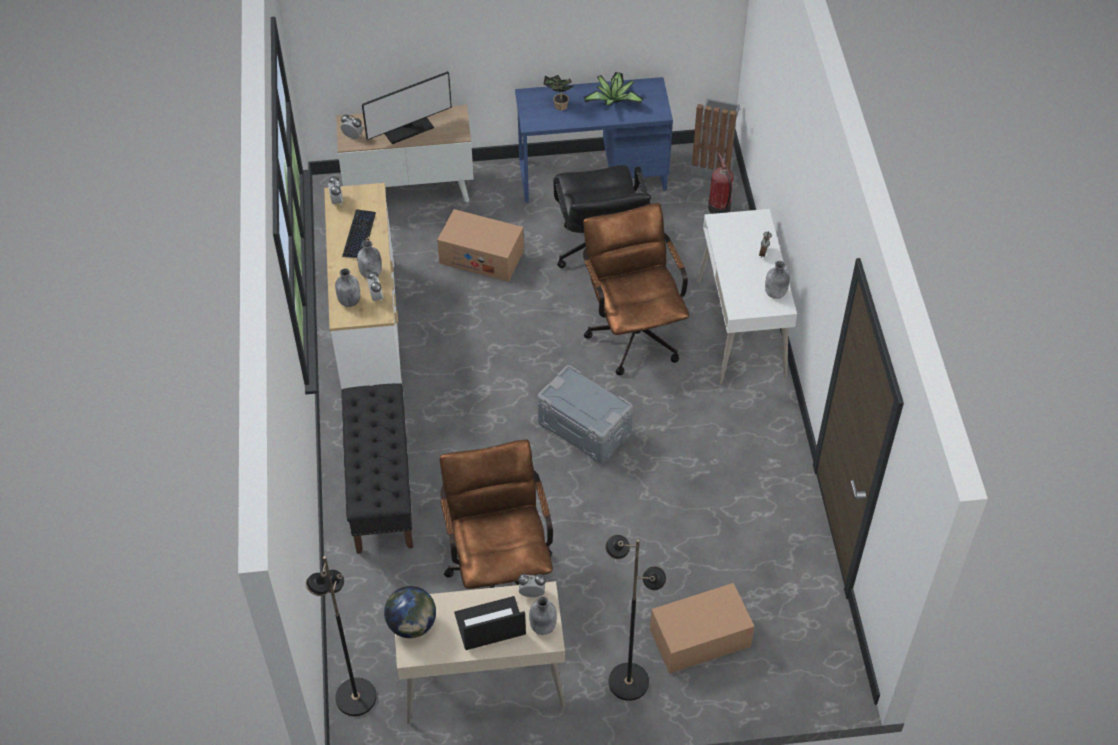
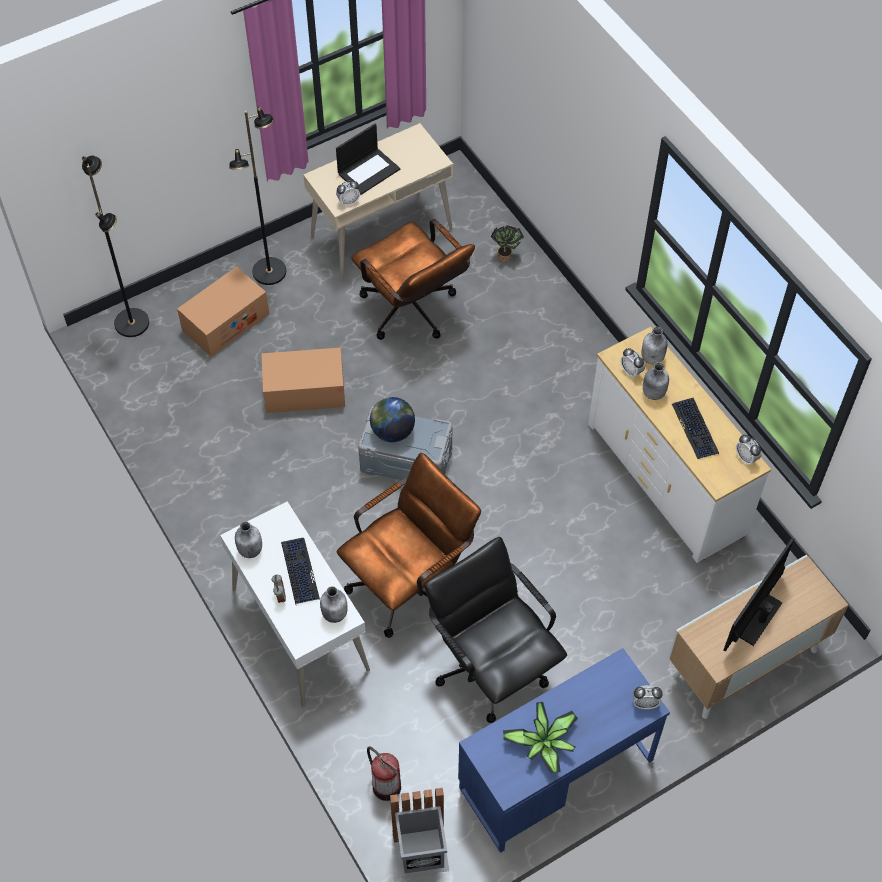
camera: 155 degrees right, 5 degrees up
black floor lamp [306,556,377,716] -> black floor lamp moved to [82,156,149,337]
alarm clock [341,114,363,139] -> alarm clock moved to [633,685,663,709]
black bench [341,383,413,554] -> none
globe [384,586,436,638] -> globe moved to [370,397,415,442]
cardboard box [437,209,524,282] -> cardboard box moved to [262,348,345,413]
grey bottle [529,596,557,635] -> grey bottle moved to [320,586,347,623]
potted plant [543,75,575,110] -> potted plant moved to [490,225,524,262]
brown office chair [583,203,689,375] -> brown office chair turned 90 degrees counterclockwise [337,453,481,638]
none -> keyboard [281,538,320,605]

